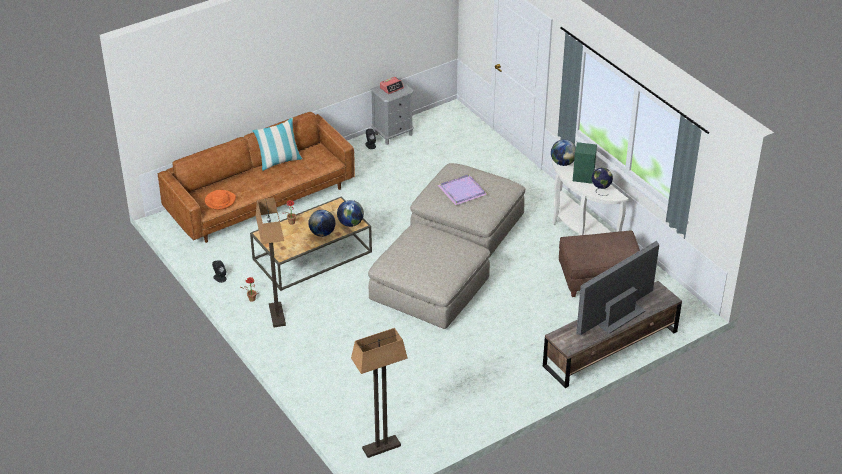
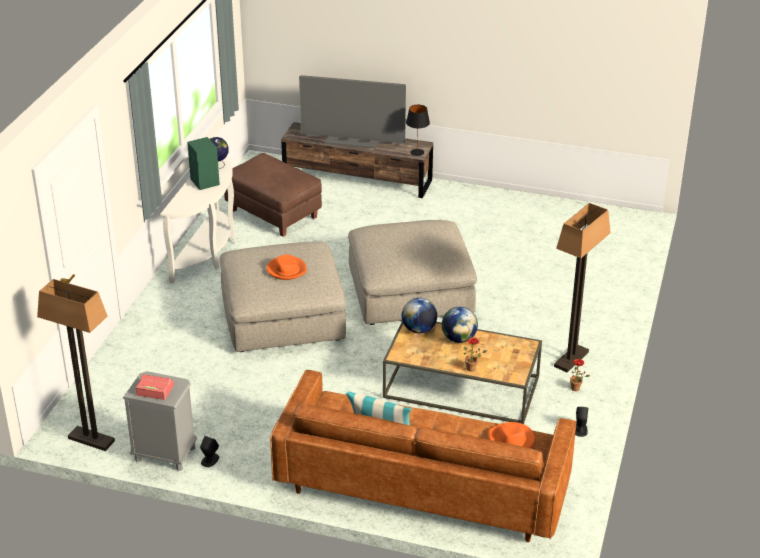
camera: 130 degrees left, 5 degrees down
floor lamp [351,328,408,458] -> floor lamp moved to [37,279,115,451]
purple tray [438,174,487,205] -> orange hat [267,254,307,280]
globe [551,140,576,166] -> none
none -> black table lamp [406,105,430,156]

